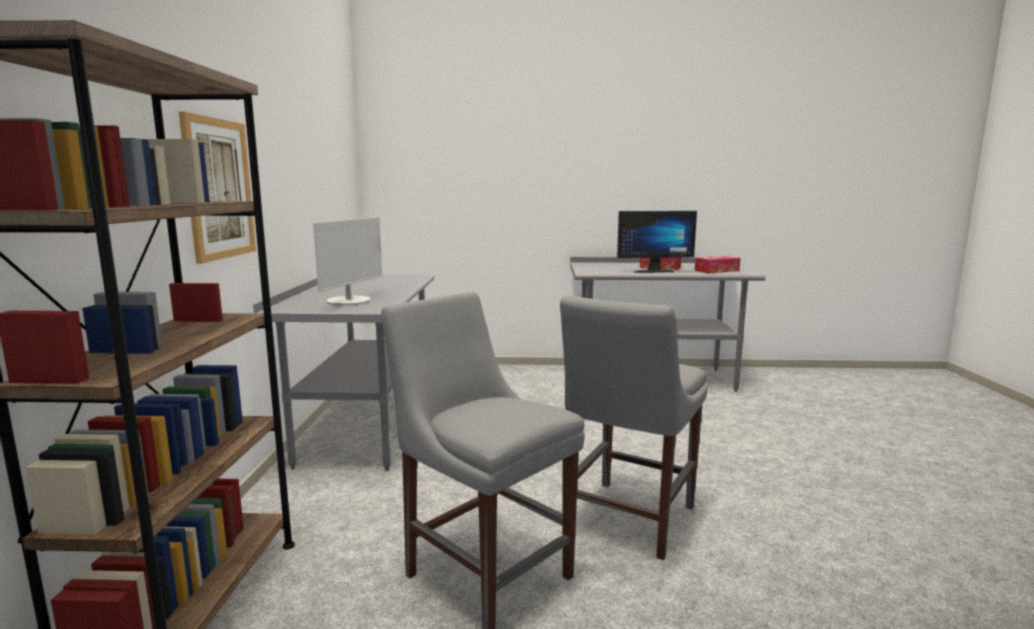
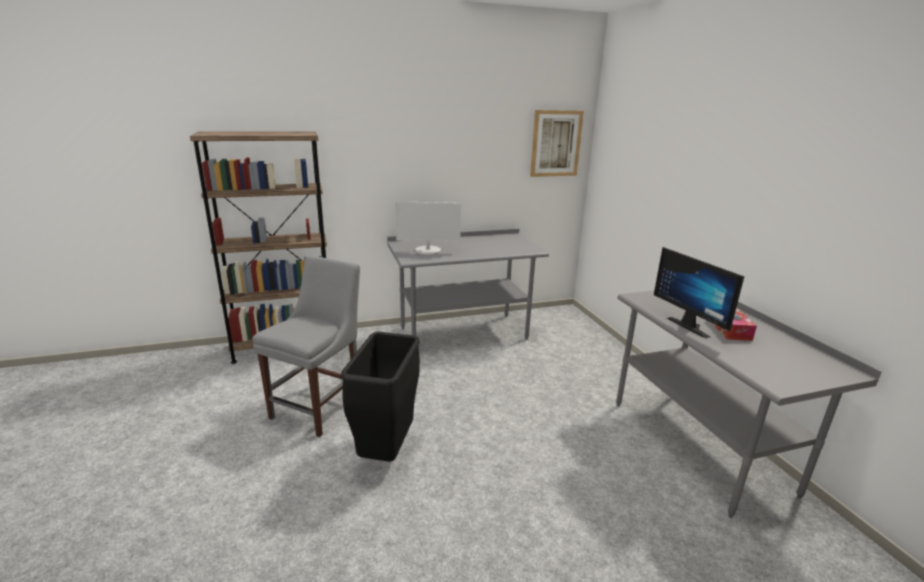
camera: 70 degrees right, 10 degrees up
picture [179,112,256,264] -> picture moved to [530,110,584,177]
grey chair [560,296,708,560] -> black trash can [341,332,420,462]
tissue box [695,256,740,274] -> none

